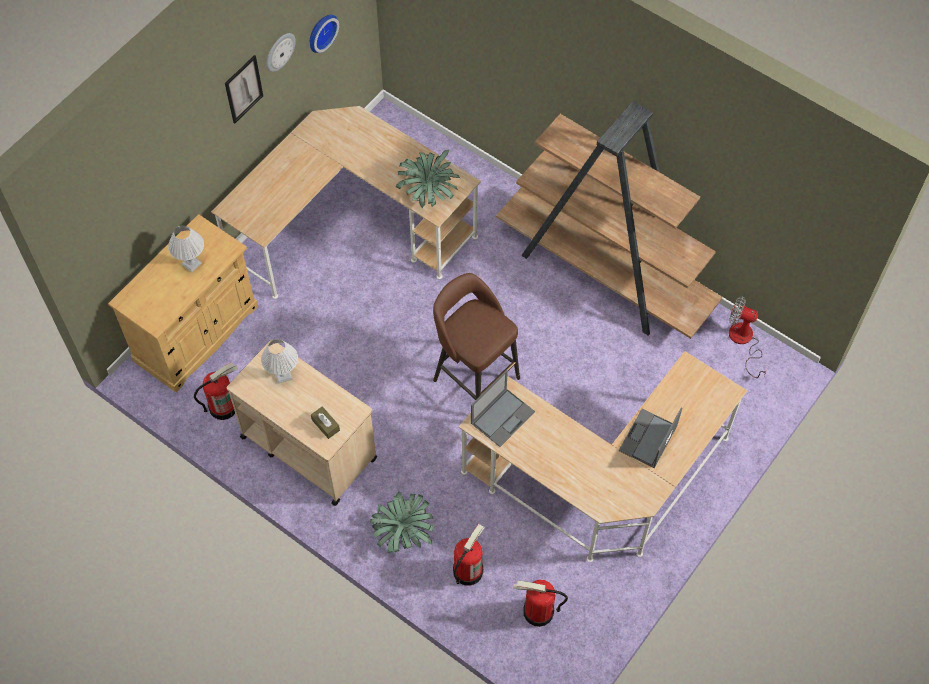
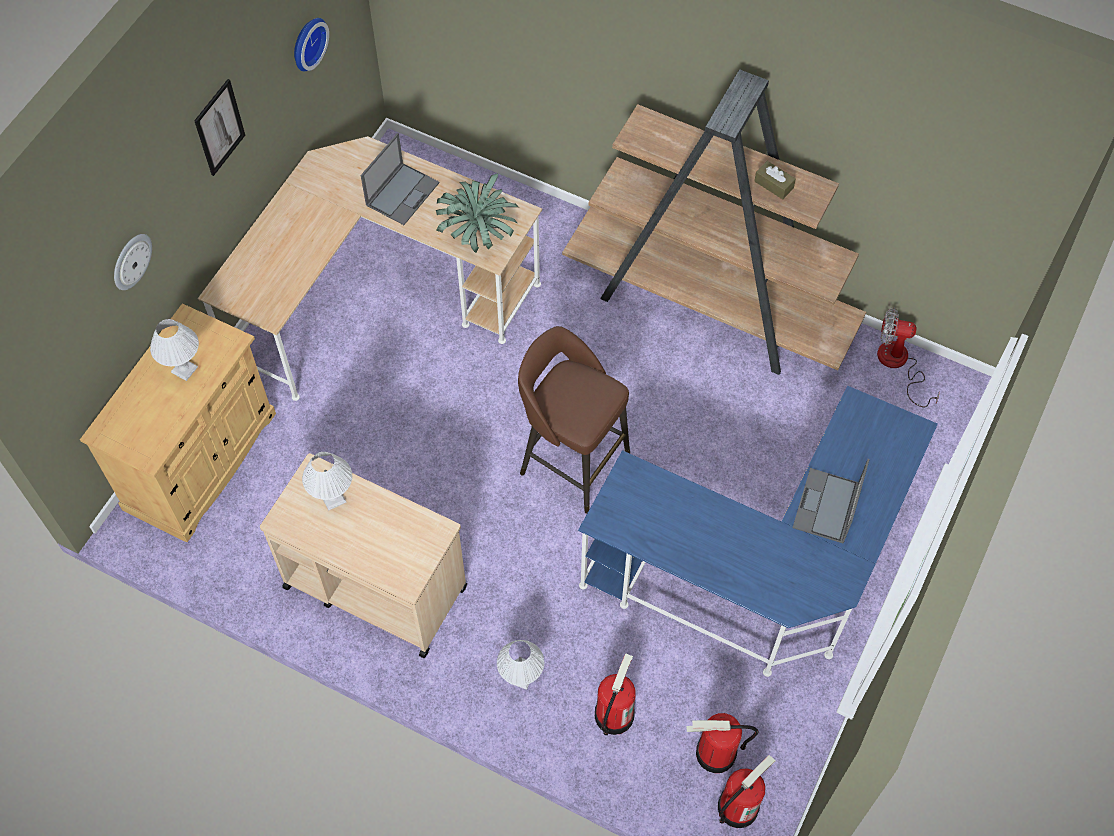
camera: 10 degrees left, 0 degrees up
fire extinguisher [194,362,239,420] -> fire extinguisher moved to [718,755,776,828]
wall clock [267,33,296,72] -> wall clock moved to [114,234,152,290]
brown tissue box [311,406,340,439] -> brown tissue box moved to [754,161,796,199]
potted plant [370,492,435,553] -> white table lamp [497,640,544,690]
beige desk [459,351,748,562] -> blue desk [578,386,938,677]
laptop [471,370,535,447] -> laptop moved to [361,133,439,225]

